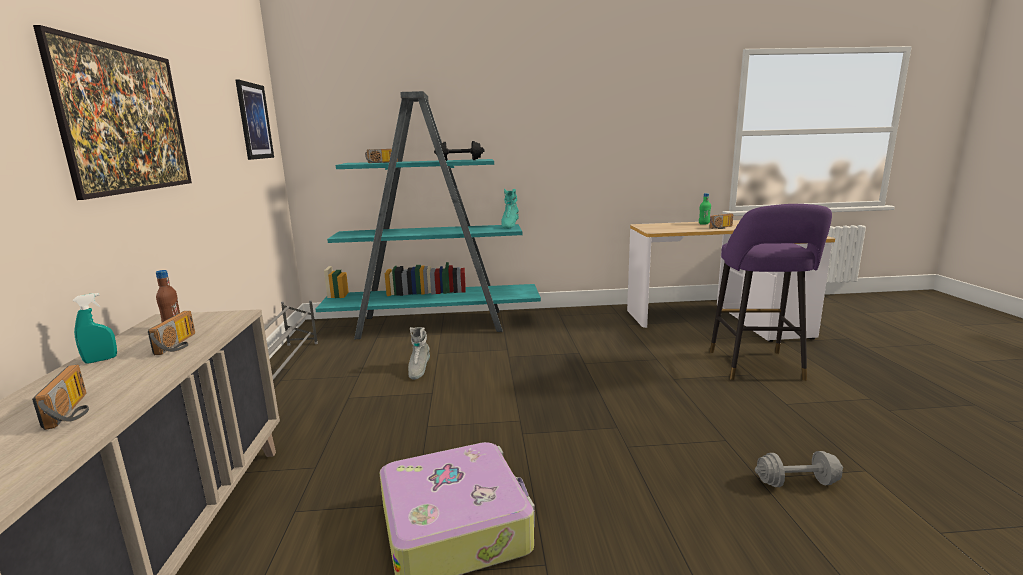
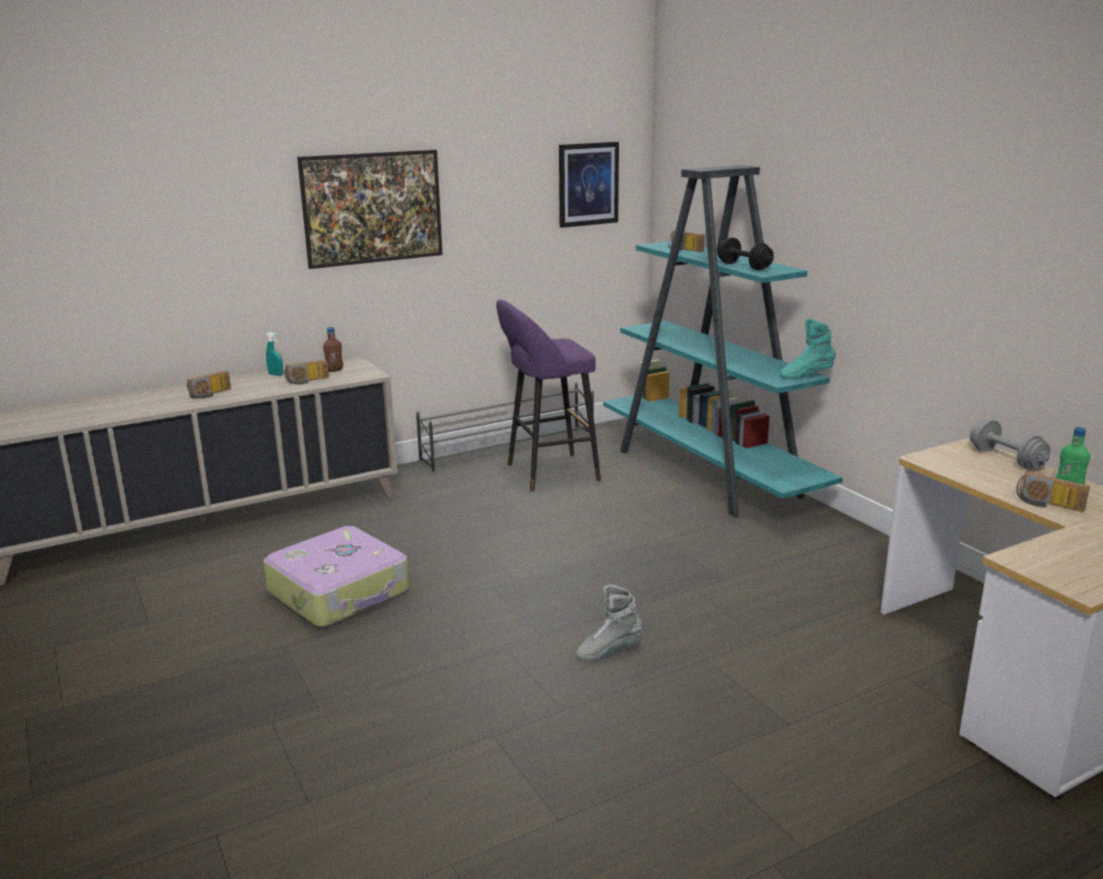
camera: 65 degrees right, 5 degrees up
grey boot [408,327,430,380] -> grey boot moved to [576,585,643,661]
purple stool [710,204,832,381] -> purple stool moved to [496,299,601,491]
grey dumbbell [755,451,843,487] -> grey dumbbell moved to [970,419,1051,469]

